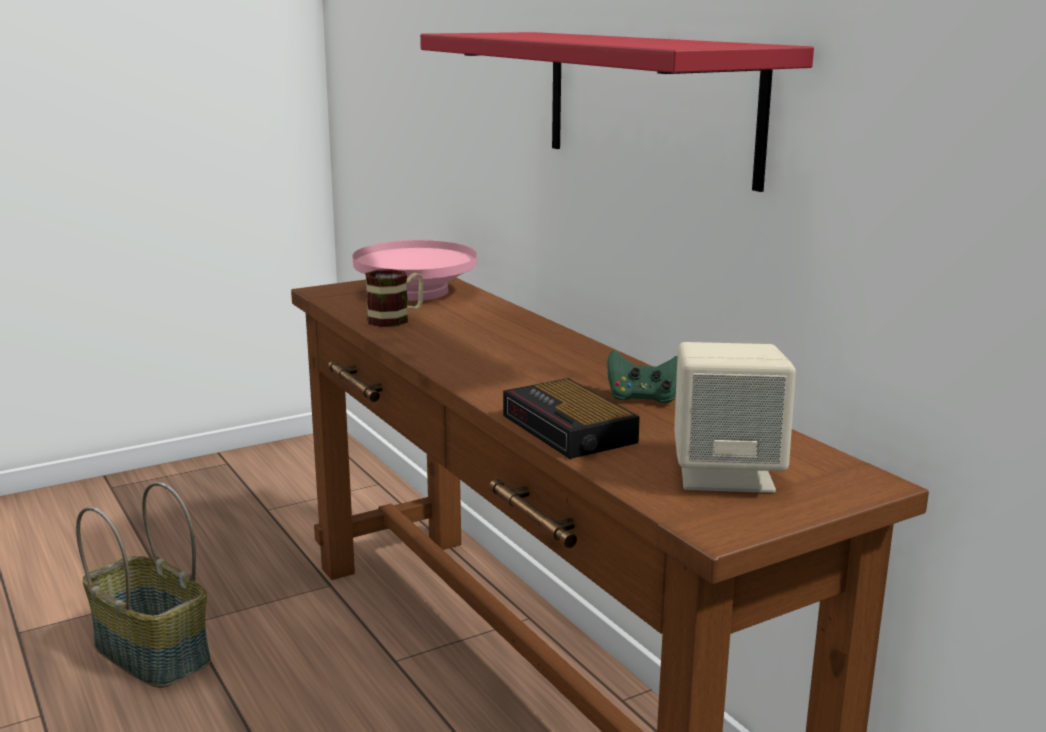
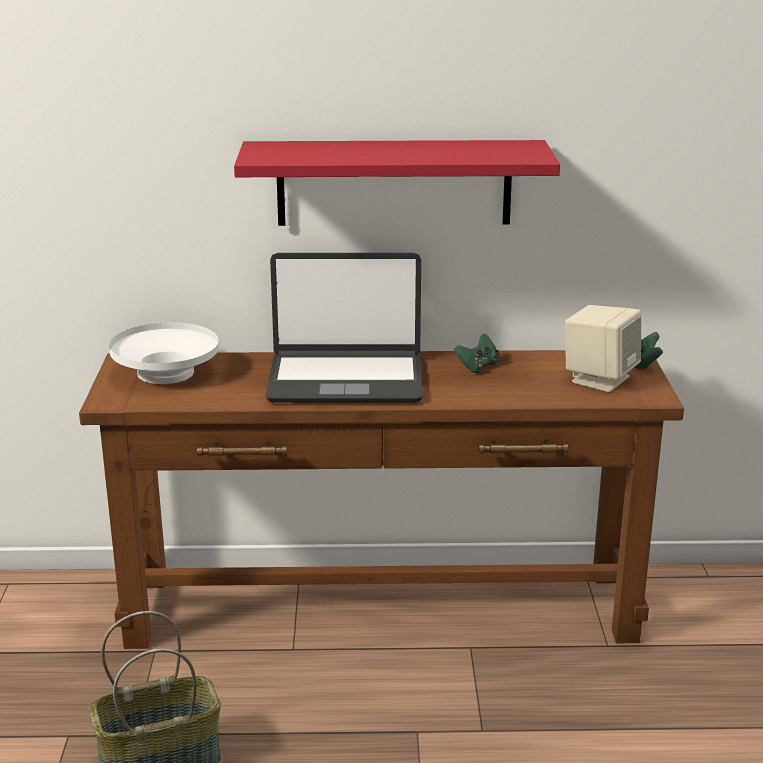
camera: 60 degrees left, 5 degrees up
pink bowl [352,240,477,301] -> white bowl [109,322,219,384]
mug [365,269,424,327] -> none
alarm clock [503,378,640,459] -> none
none -> laptop [265,253,423,402]
none -> green game controller [635,332,663,369]

